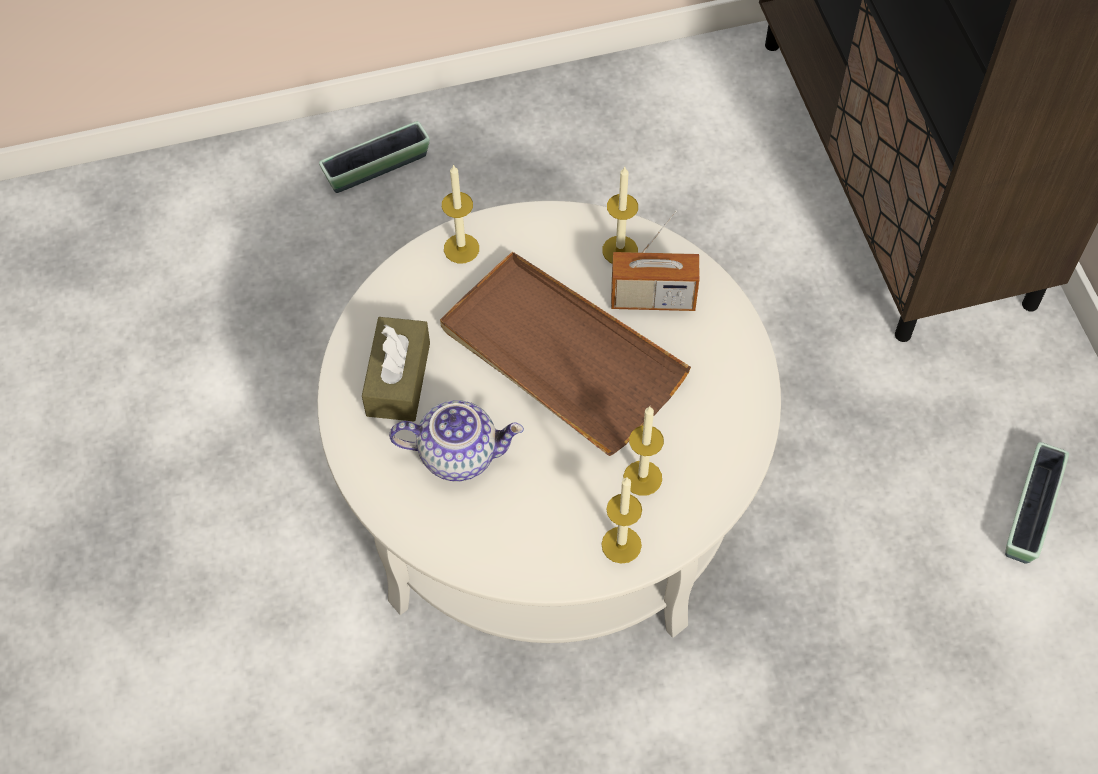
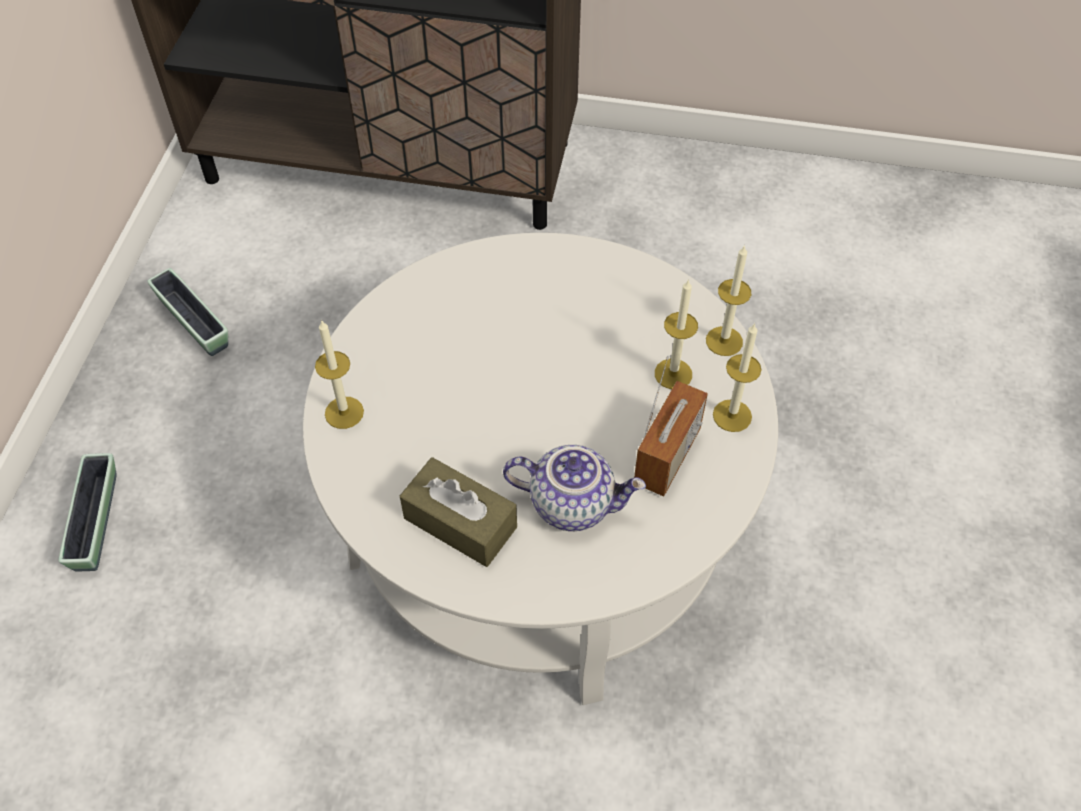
camera: 65 degrees left, 5 degrees down
teapot [389,400,524,481] -> teapot turned 75 degrees clockwise [503,445,646,531]
brown tray [440,252,691,456] -> none
candle [602,167,638,264] -> candle moved to [706,245,751,356]
radio [611,210,700,311] -> radio moved to [634,356,708,496]
planter [1005,442,1069,564] -> planter moved to [147,268,228,356]

